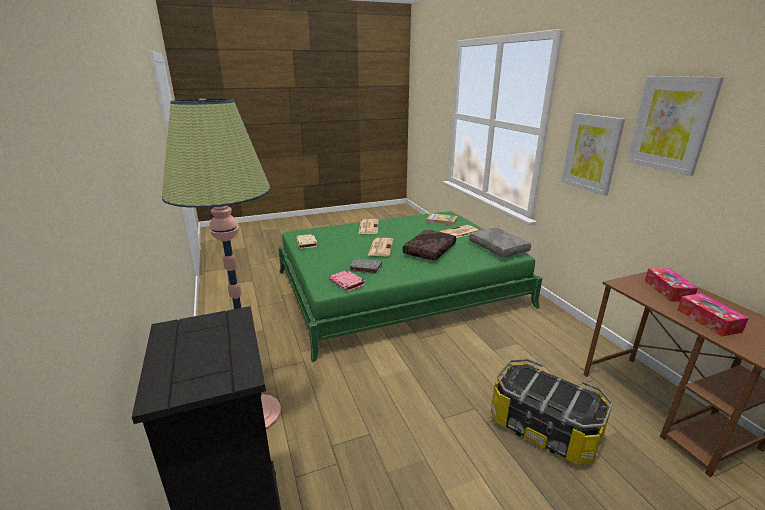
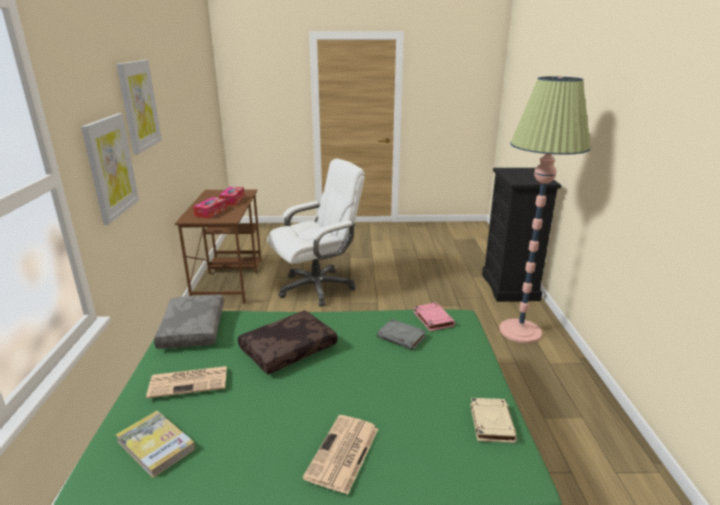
camera: 160 degrees left, 0 degrees up
newspaper [368,238,394,256] -> none
storage box [491,358,613,465] -> white office chair [267,159,365,307]

